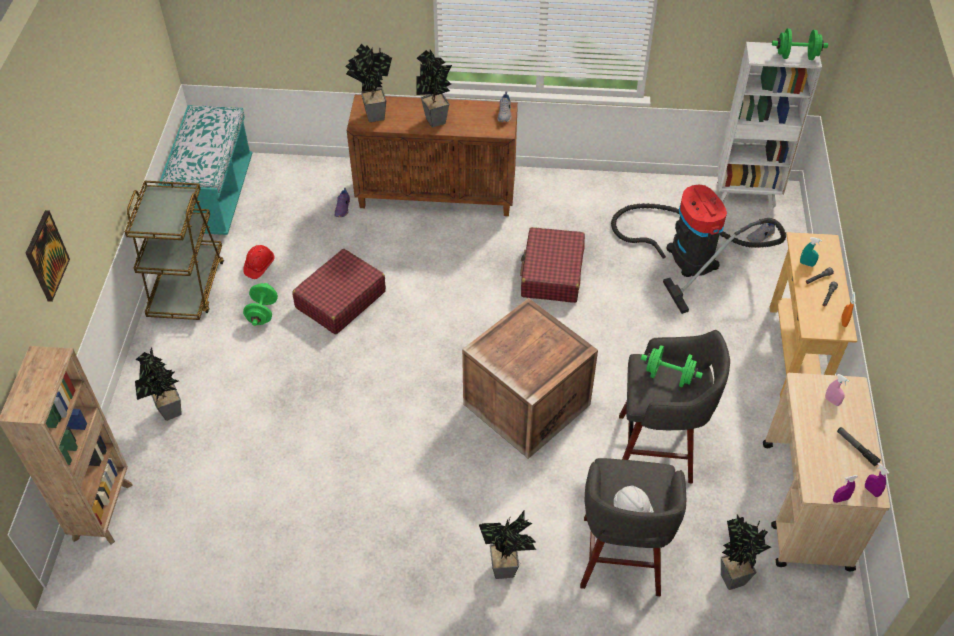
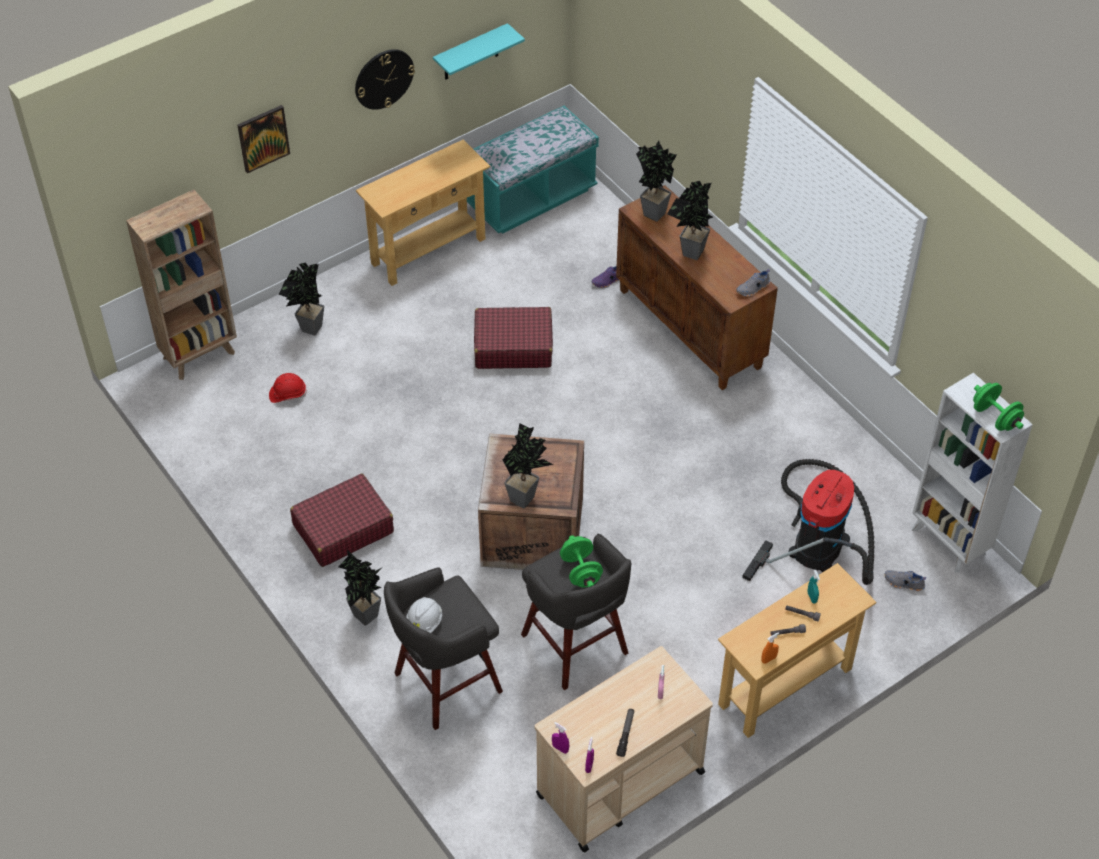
camera: 50 degrees right, 0 degrees up
brown cart [125,181,224,320] -> beige console table [356,140,490,286]
red hard hat [243,245,274,279] -> red hard hat moved to [269,373,307,403]
green dumbbell [243,283,278,326] -> none
red suitcase [520,227,585,303] -> red suitcase moved to [290,474,394,567]
potted plant [721,514,771,590] -> potted plant moved to [503,423,554,508]
none -> wall clock [355,49,415,110]
none -> turquoise shelf [433,23,525,80]

